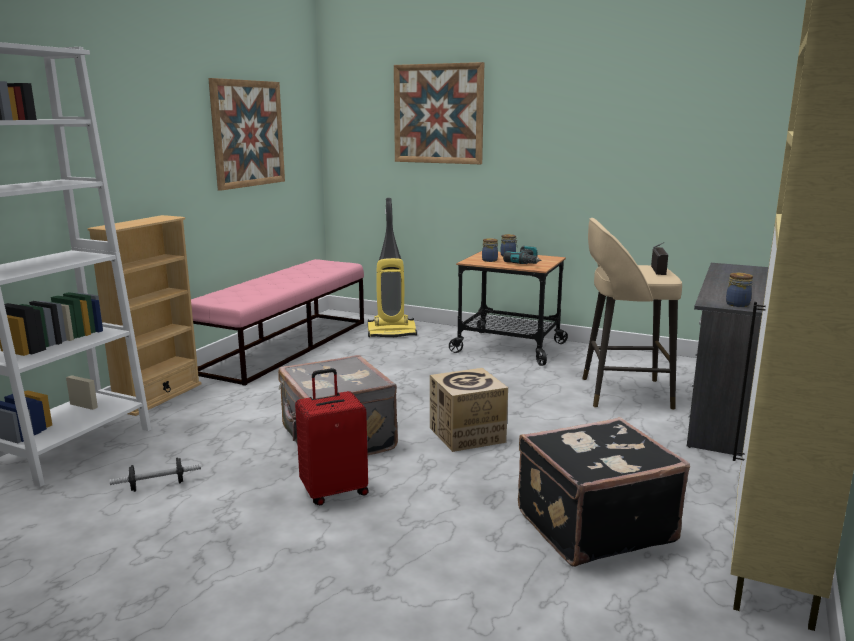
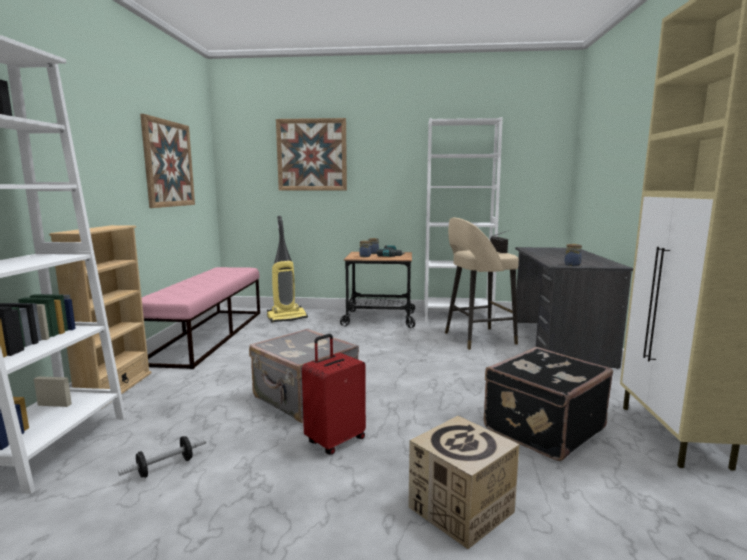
camera: 20 degrees left, 5 degrees down
cardboard box [430,368,508,452] -> cardboard box moved to [408,416,520,549]
none -> white bookcase [424,117,503,324]

